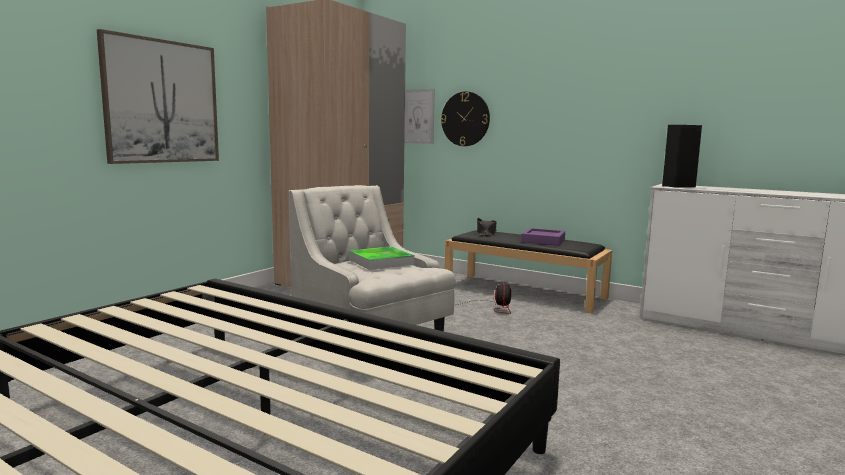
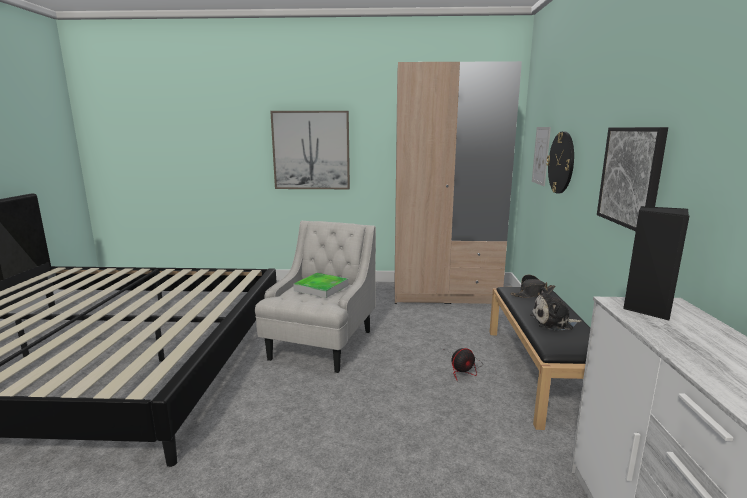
camera: 60 degrees right, 5 degrees up
purple tray [522,228,565,246] -> plush toy [530,287,582,330]
none -> picture [597,127,668,231]

